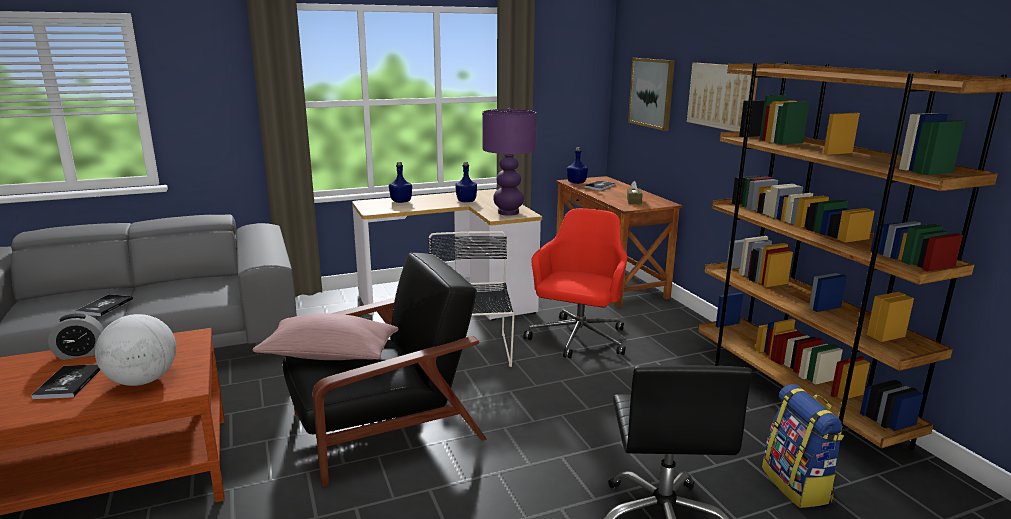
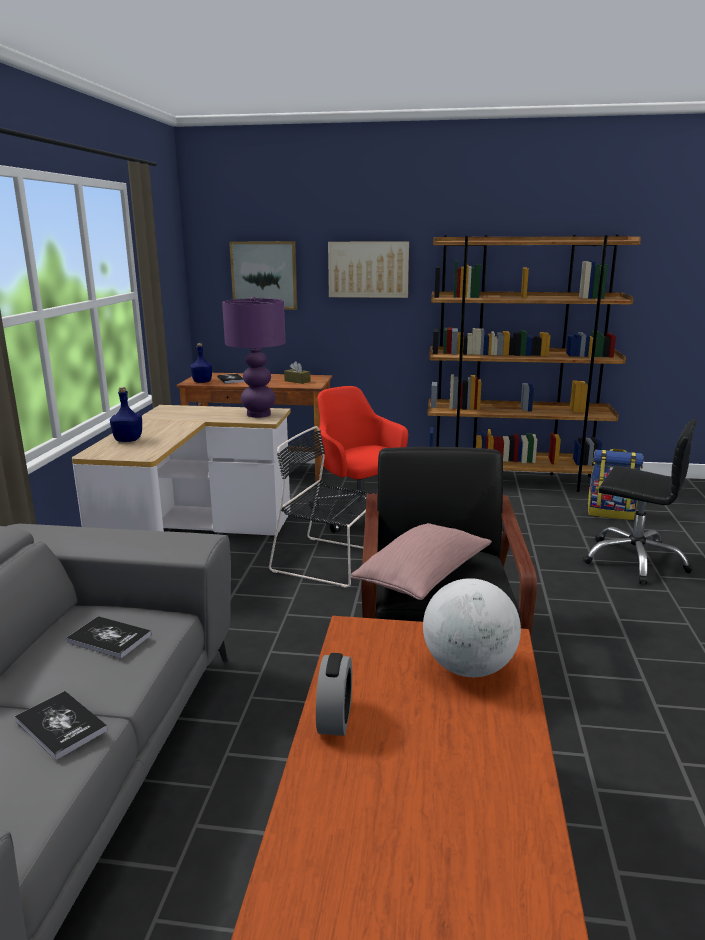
camera: 60 degrees left, 0 degrees up
book [31,364,100,399] -> book moved to [66,616,151,659]
blue bottle [455,162,477,202] -> none

